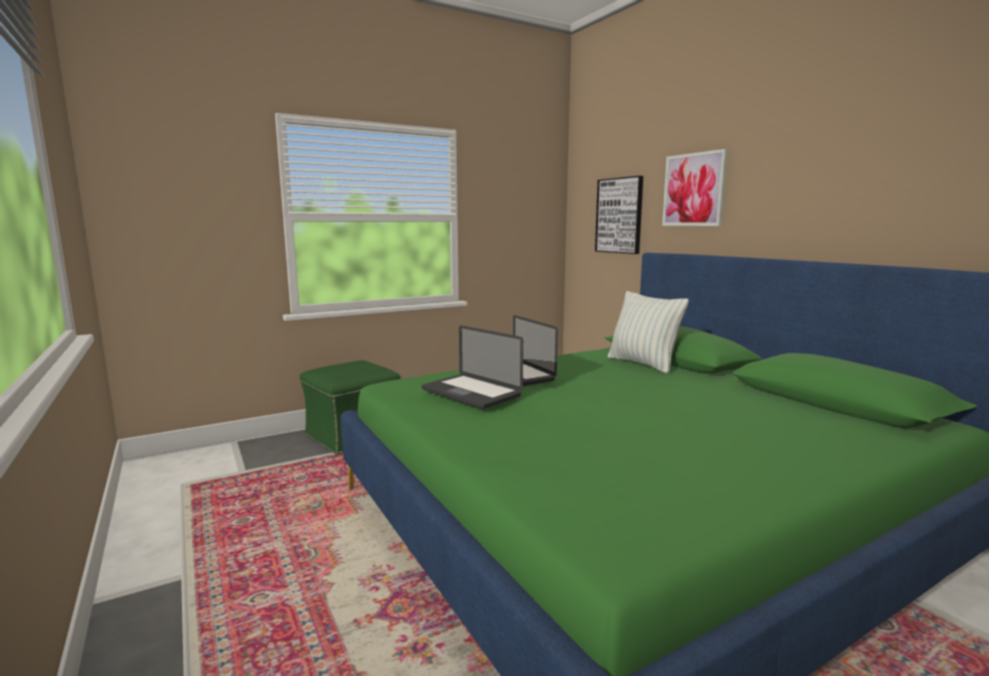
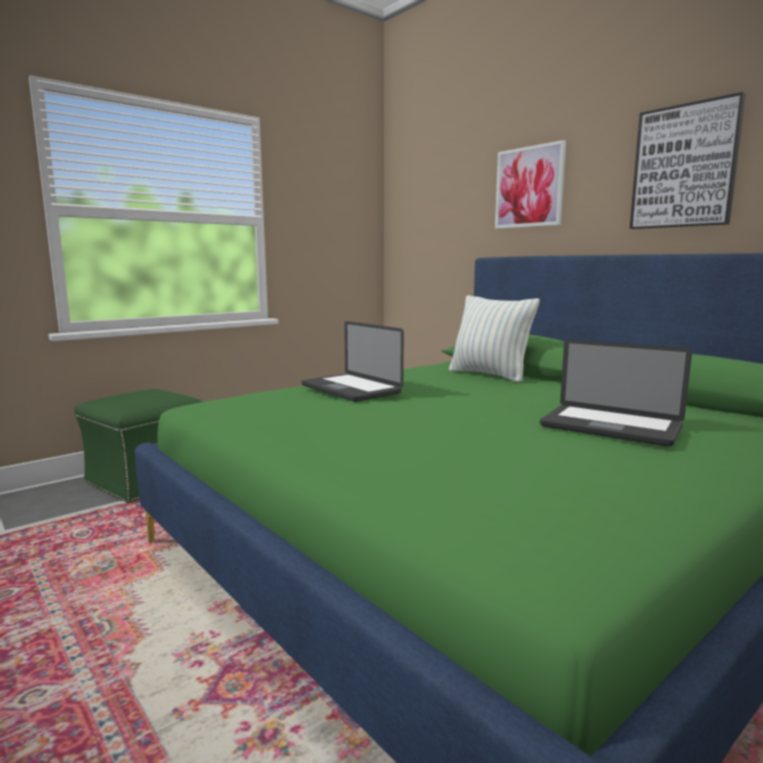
camera: 10 degrees left, 0 degrees up
laptop [422,325,523,409] -> laptop moved to [540,339,692,447]
picture [595,176,643,254] -> picture moved to [630,92,746,229]

